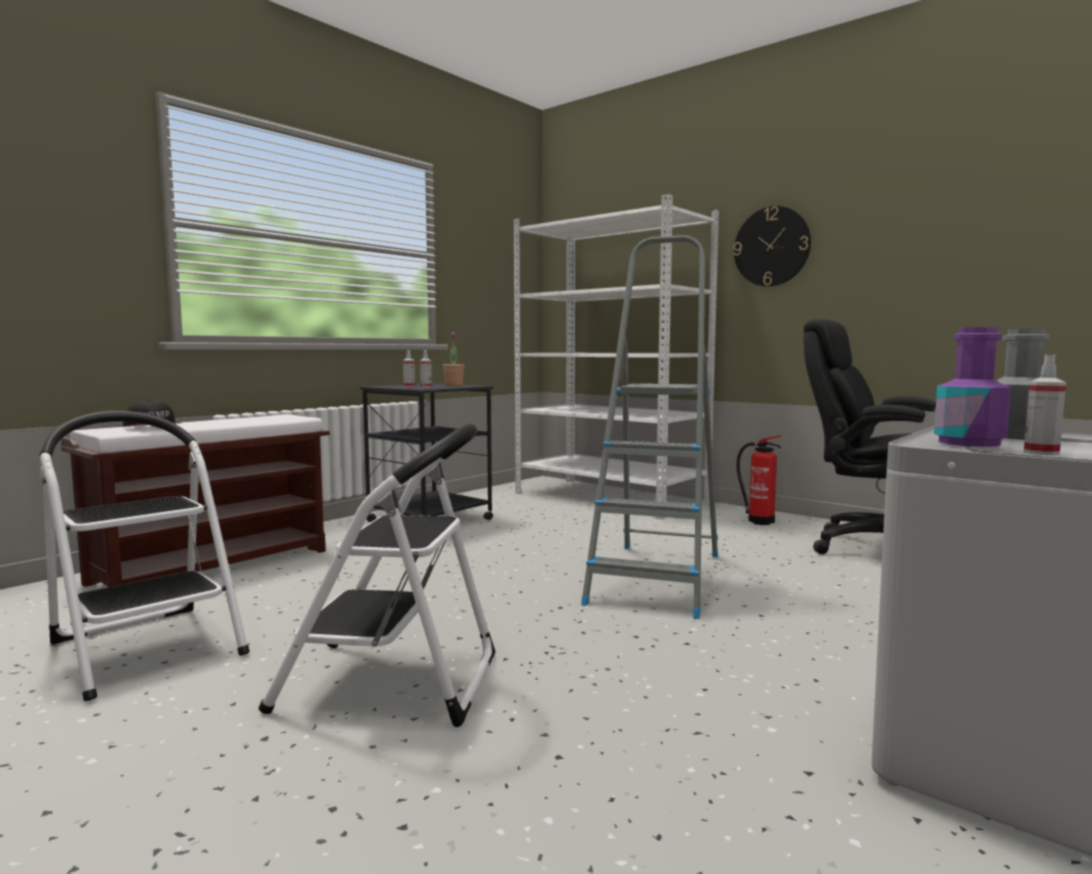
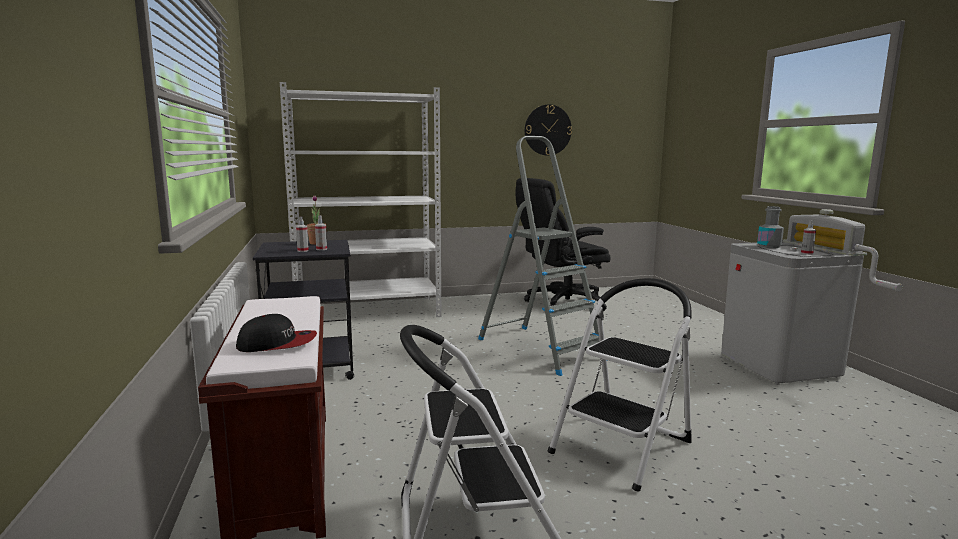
camera: 55 degrees left, 5 degrees up
wall clock [733,206,811,287] -> wall clock moved to [525,104,572,155]
fire extinguisher [736,435,782,525] -> none
purple bottle [934,327,1011,447] -> none

